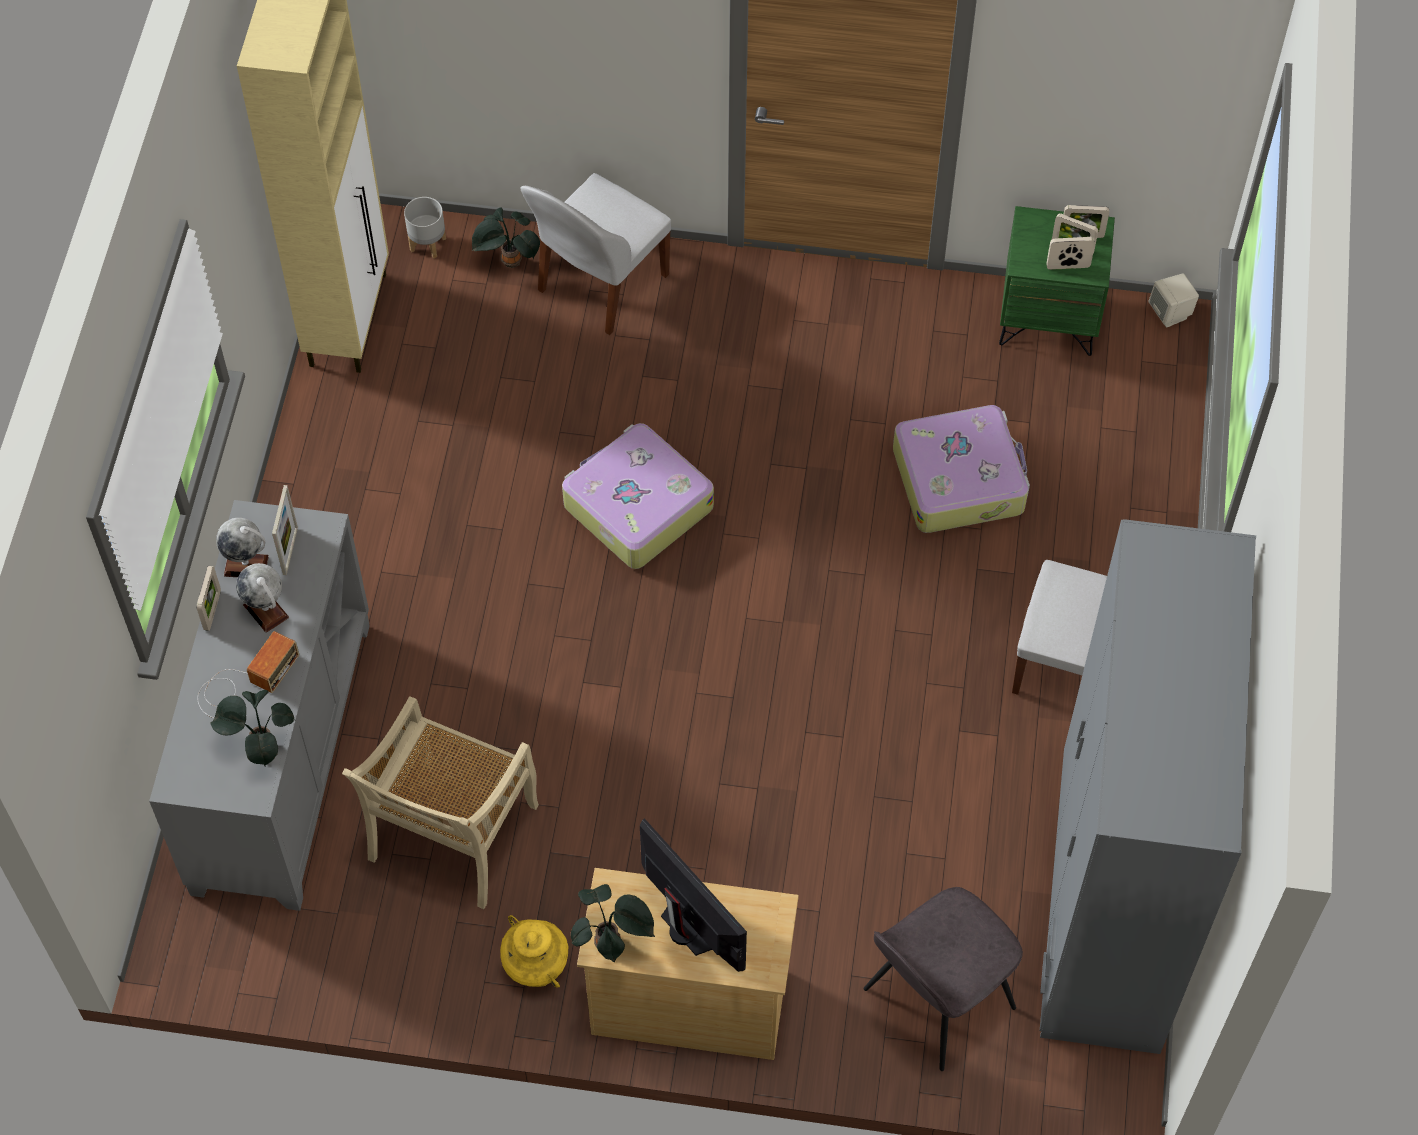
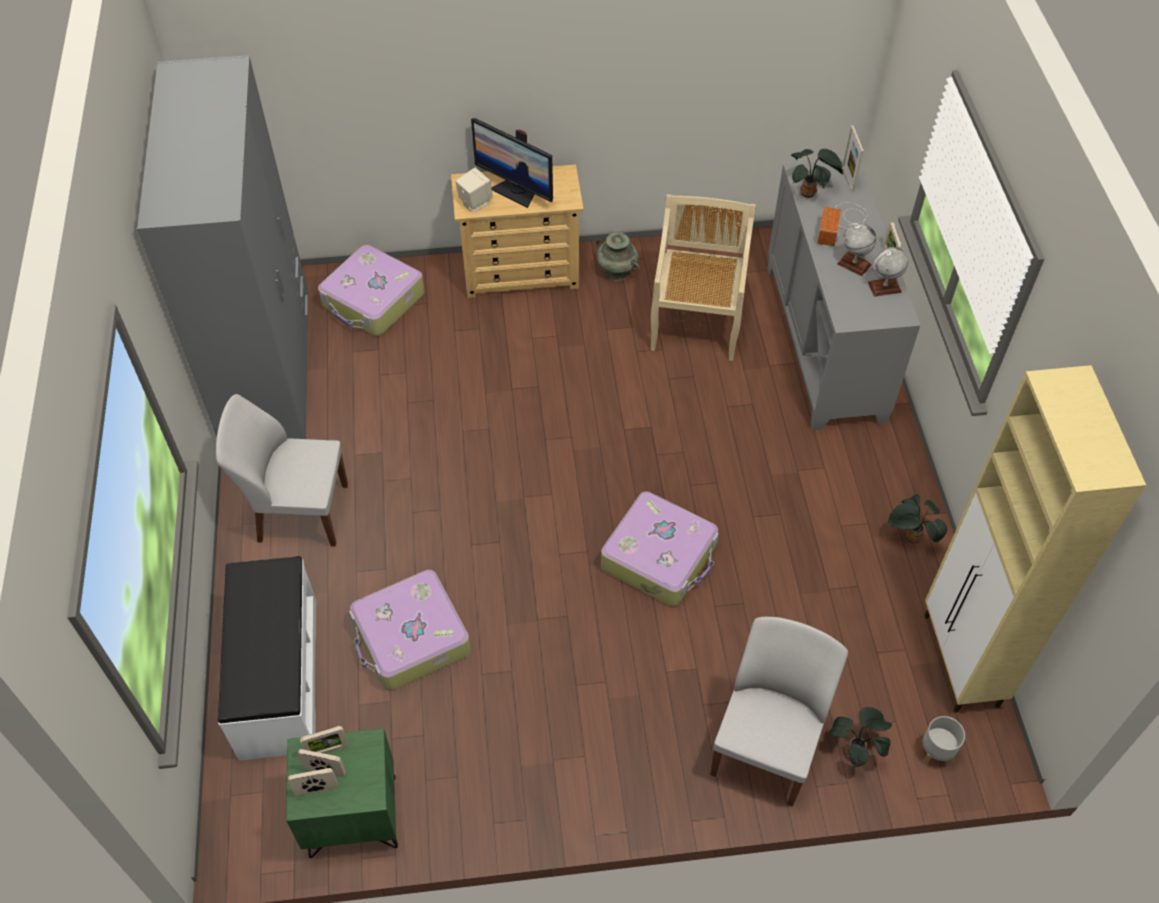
camera: 165 degrees right, 5 degrees down
picture frame [272,485,298,575] -> picture frame moved to [842,125,864,192]
yellow vase [500,915,568,988] -> turquoise vase [596,232,640,281]
potted plant [571,884,655,963] -> potted plant moved to [886,494,947,544]
grey chair [863,887,1023,1071] -> suitcase [318,245,424,336]
beige speaker [1149,273,1199,328] -> beige speaker moved to [456,168,493,212]
none -> white bench [218,556,316,761]

